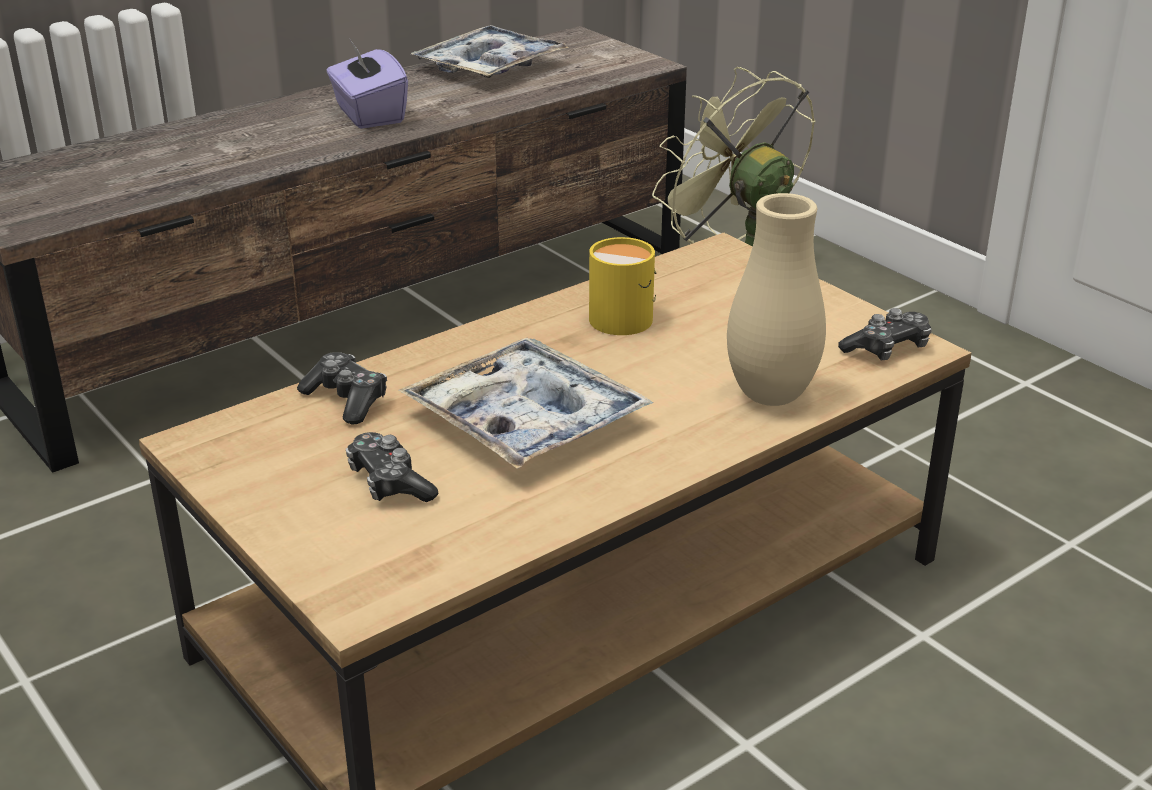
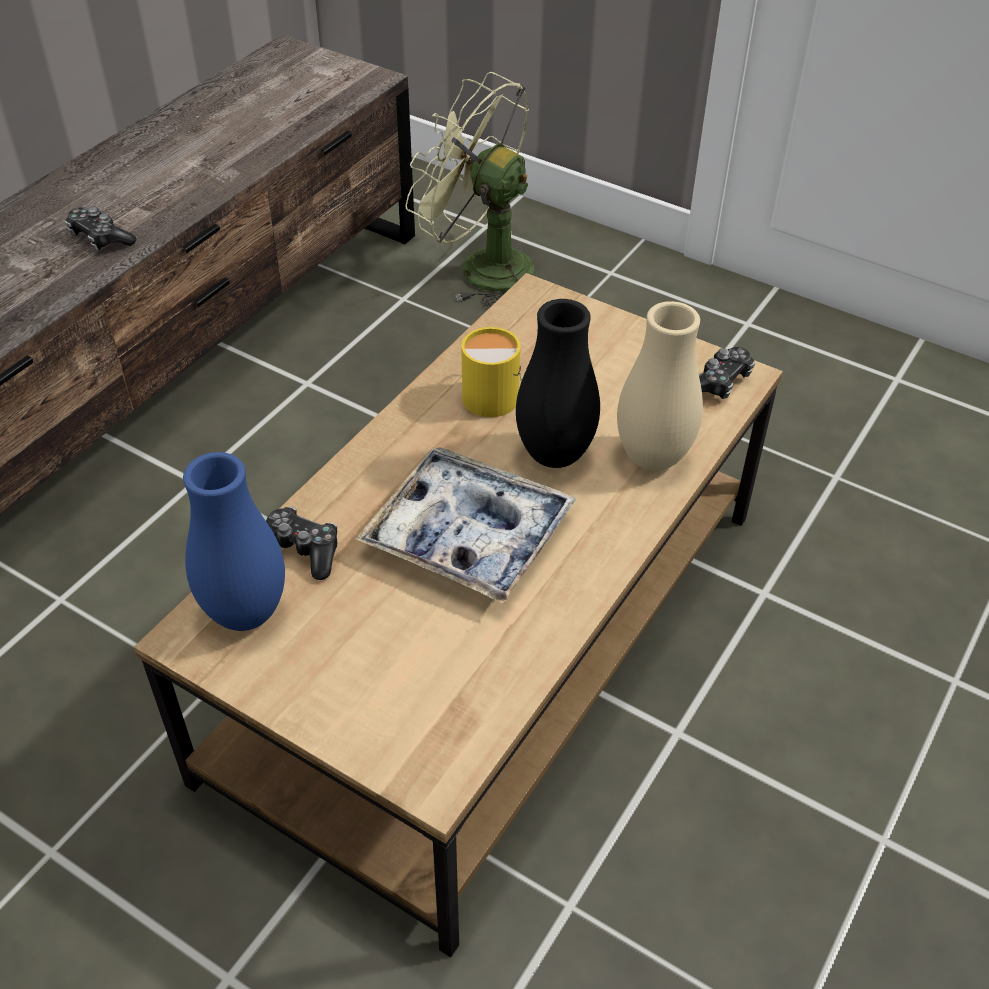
camera: 20 degrees left, 15 degrees up
purple tissue box [326,38,408,129] -> none
game controller [346,432,438,502] -> game controller moved to [65,206,137,251]
tray [411,25,568,78] -> none
none -> blue vase [183,452,285,631]
none -> black vase [516,299,600,468]

